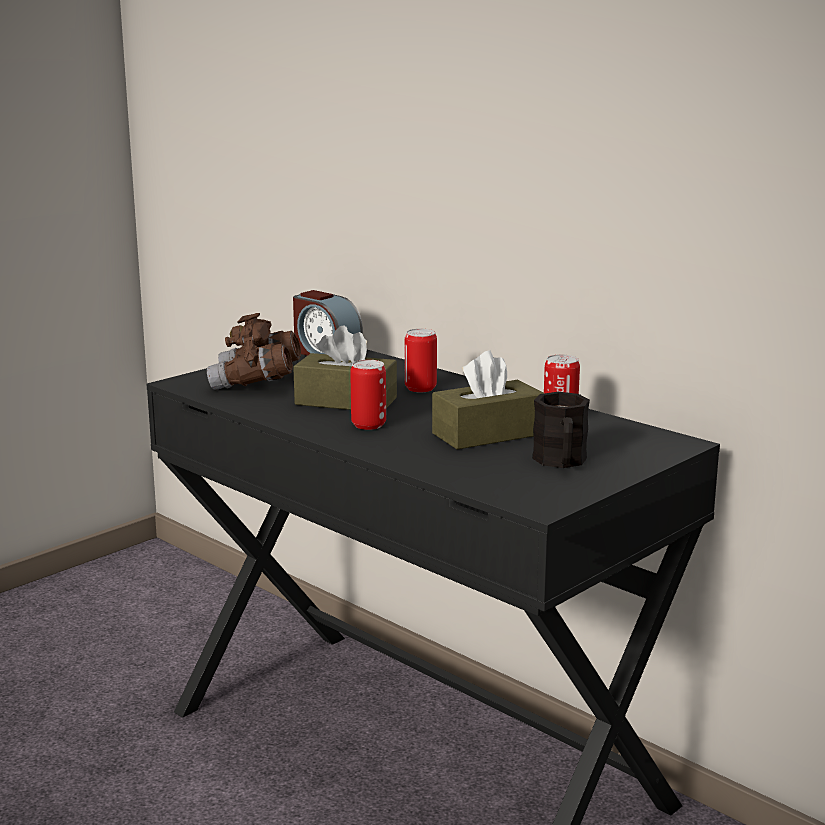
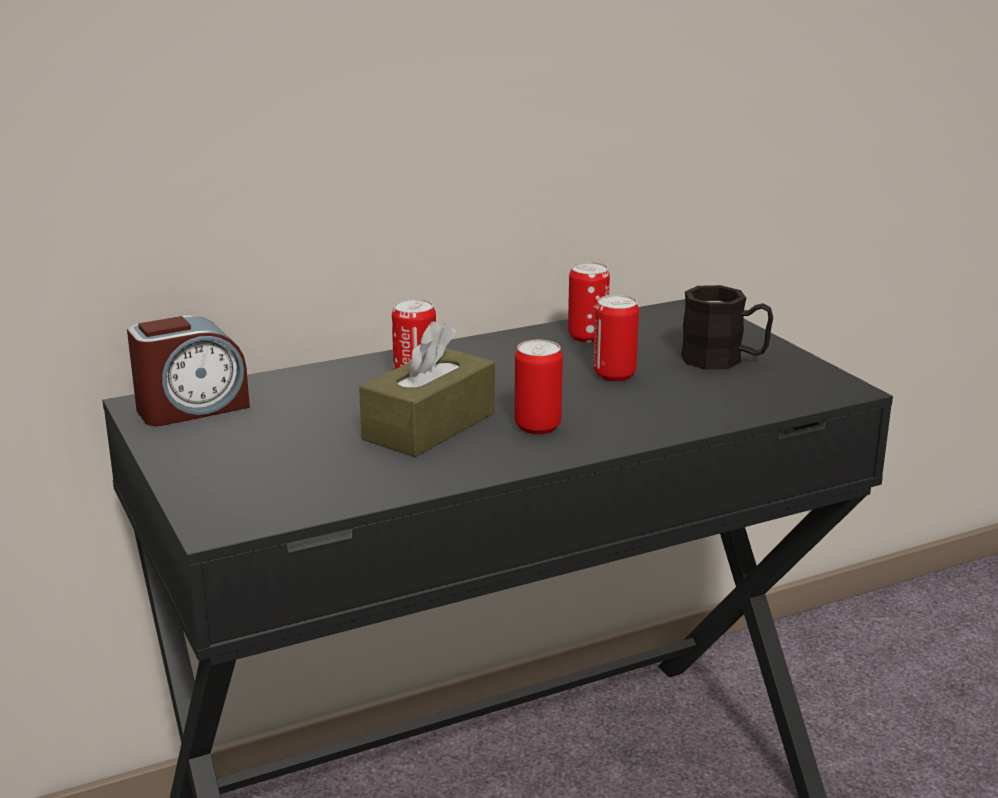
camera: 70 degrees left, 5 degrees up
brown binoculars [207,313,301,390] -> none
brown tissue box [432,351,544,450] -> can [594,295,639,381]

